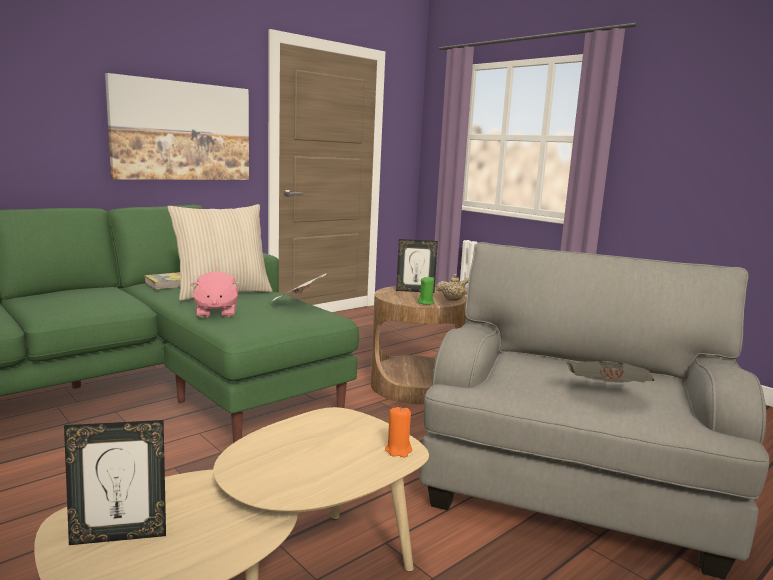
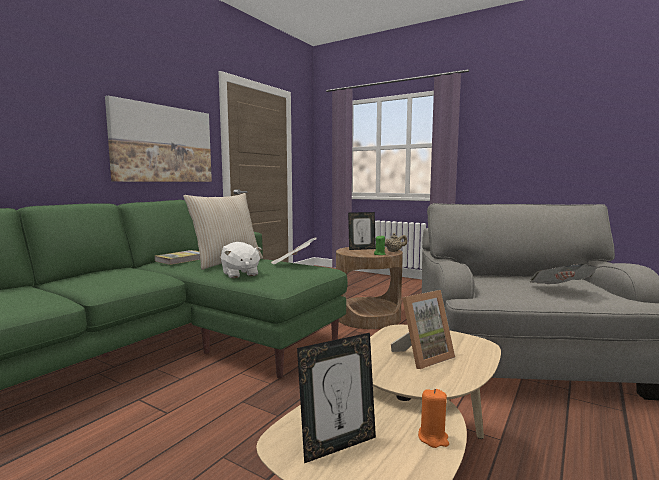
camera: 15 degrees left, 5 degrees down
pink plush toy [190,271,240,318] -> white plush toy [220,242,261,278]
orange candle [385,406,412,457] -> orange candle moved to [418,389,449,448]
none -> picture frame [391,290,455,369]

